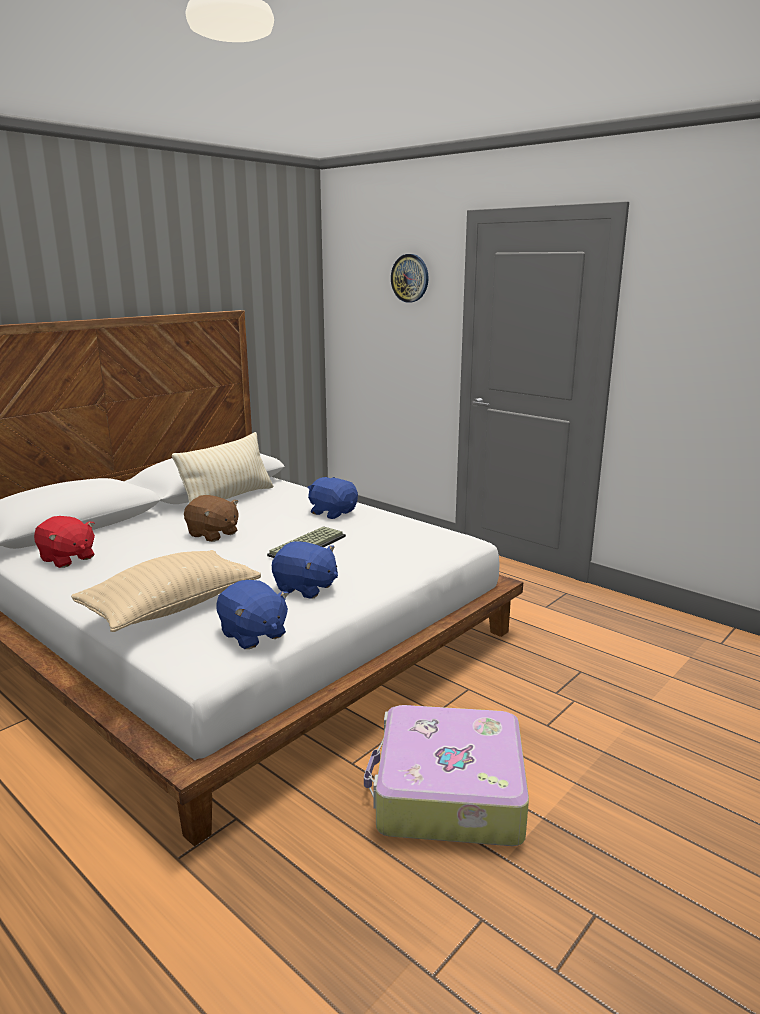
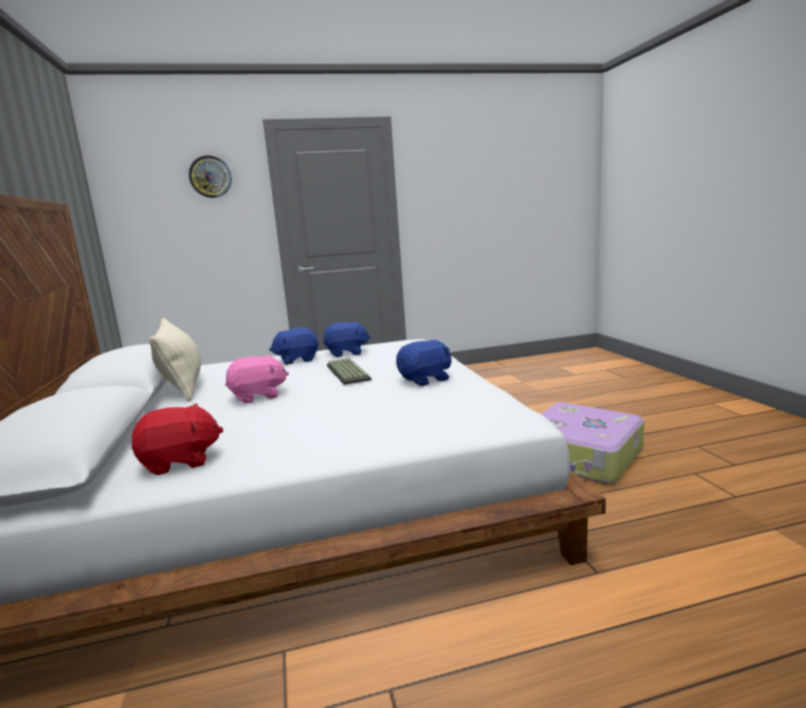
camera: 55 degrees left, 5 degrees down
beige pillow [71,550,261,632] -> none
brown plush toy [184,495,238,542] -> pink plush toy [225,356,289,404]
blue plush toy [216,580,289,649] -> blue plush toy moved to [323,322,371,357]

